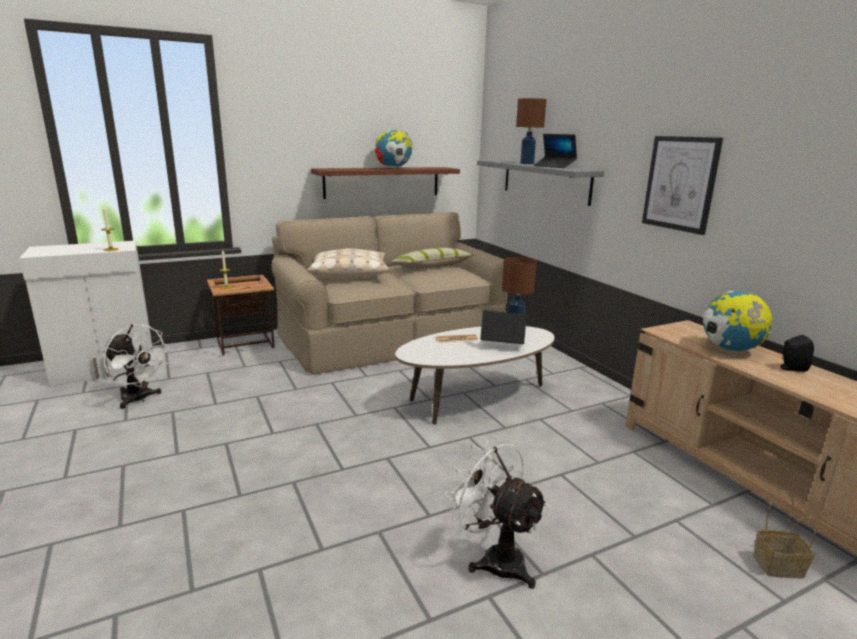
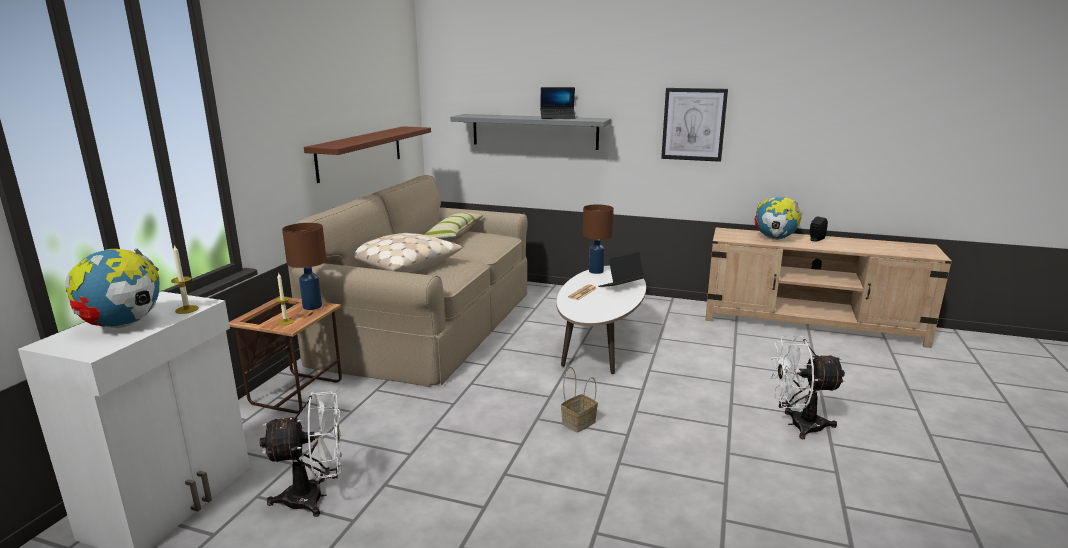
camera: 45 degrees left, 0 degrees up
globe [375,130,412,169] -> globe moved to [65,248,159,328]
brown table lamp [516,98,546,164] -> brown table lamp moved to [282,223,327,310]
basket [753,491,817,578] -> basket moved to [561,367,598,432]

